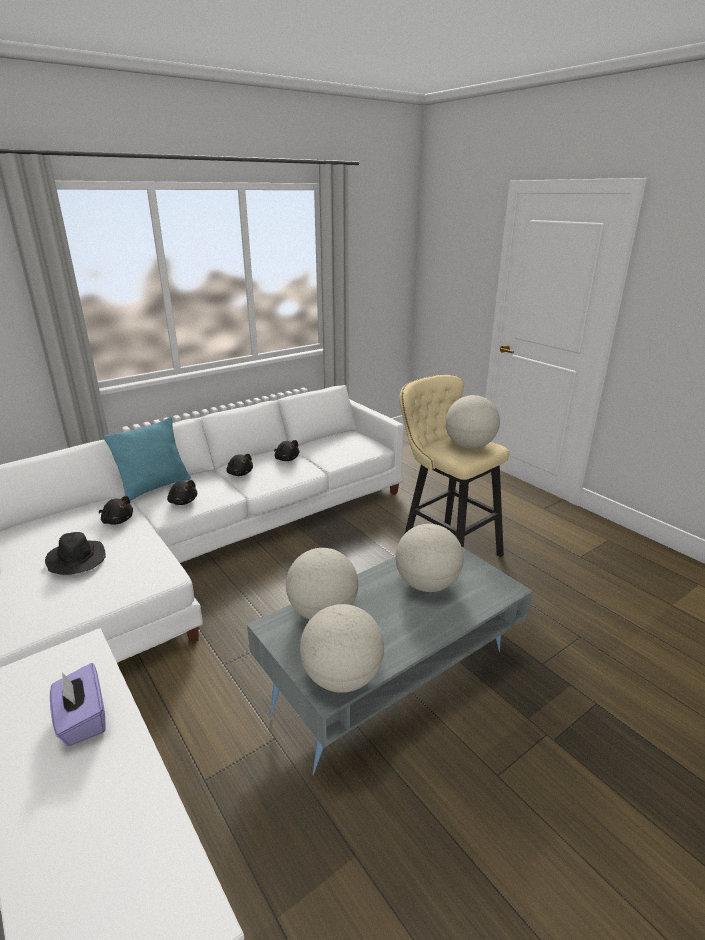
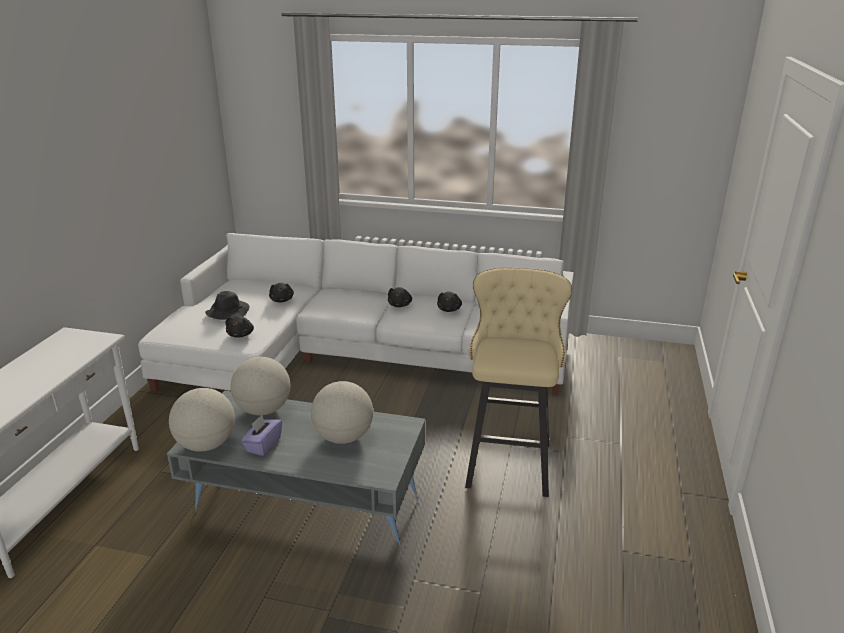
camera: 50 degrees right, 0 degrees up
purple tissue box [50,663,106,746] -> purple tissue box moved to [241,415,282,456]
turquoise pillow [104,417,191,501] -> none
black plush toy [167,480,197,505] -> black plush toy moved to [225,316,254,338]
globe [445,395,500,449] -> none

